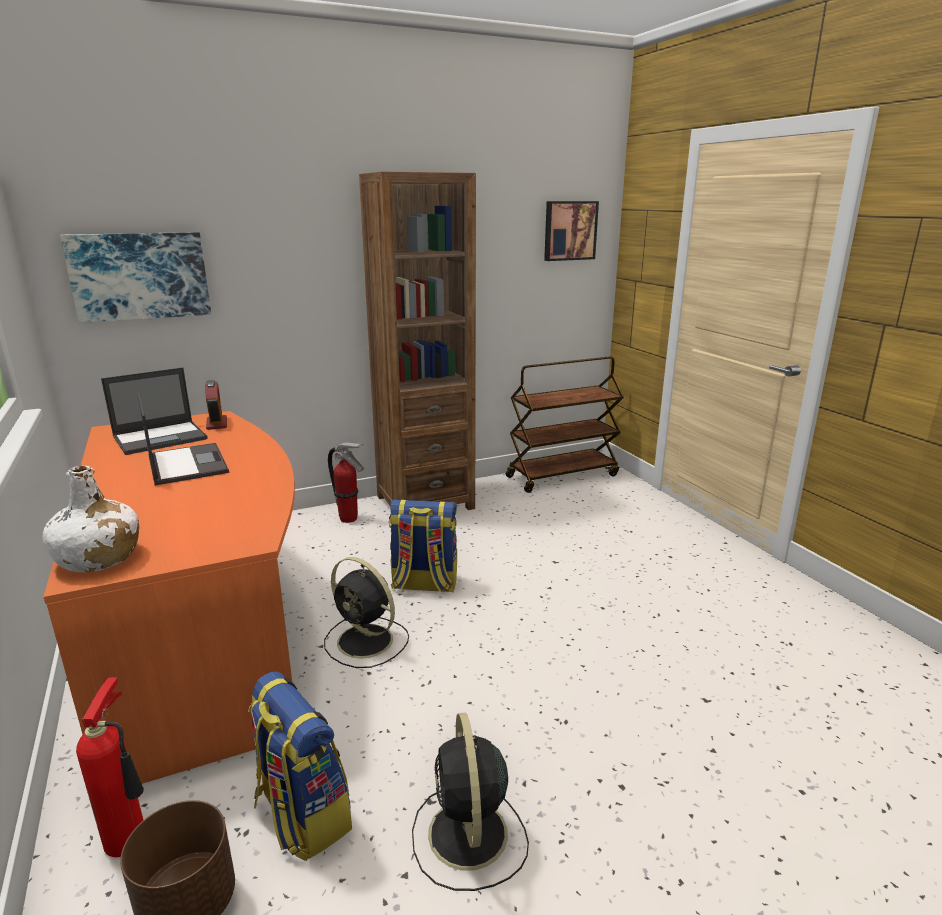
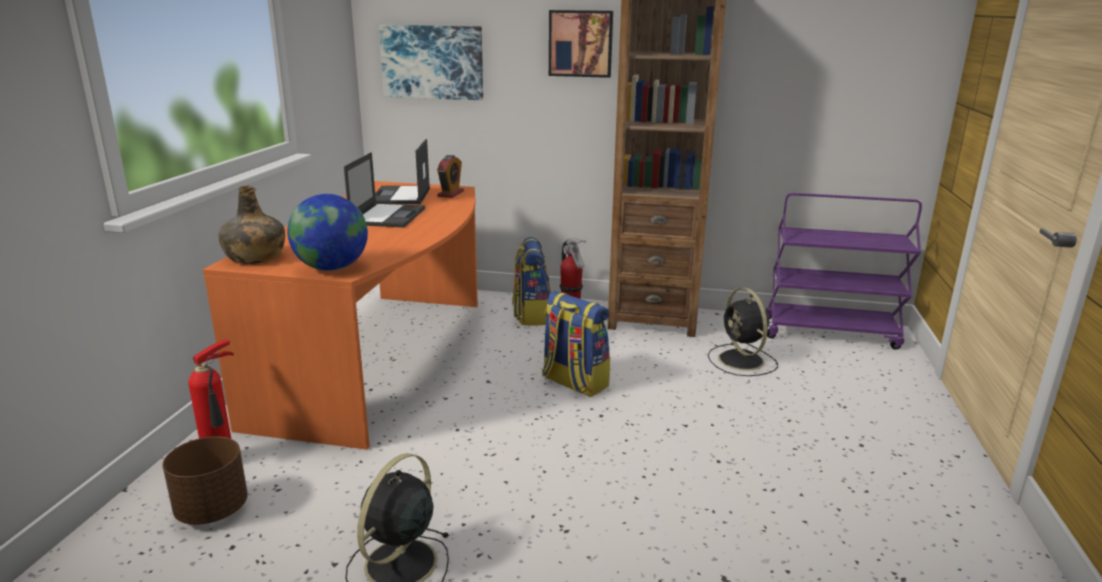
camera: 35 degrees right, 0 degrees up
white bottle [42,466,139,572] -> green bottle [219,186,285,264]
laptop [101,367,208,455] -> laptop turned 90 degrees clockwise [375,139,430,204]
backpack [248,672,352,861] -> backpack moved to [512,237,551,326]
black fan [324,557,409,668] -> black fan moved to [708,288,778,376]
brown cart [506,356,624,493] -> purple cart [766,193,922,350]
picture [544,201,599,261] -> picture moved to [549,10,613,78]
none -> globe [287,194,368,271]

